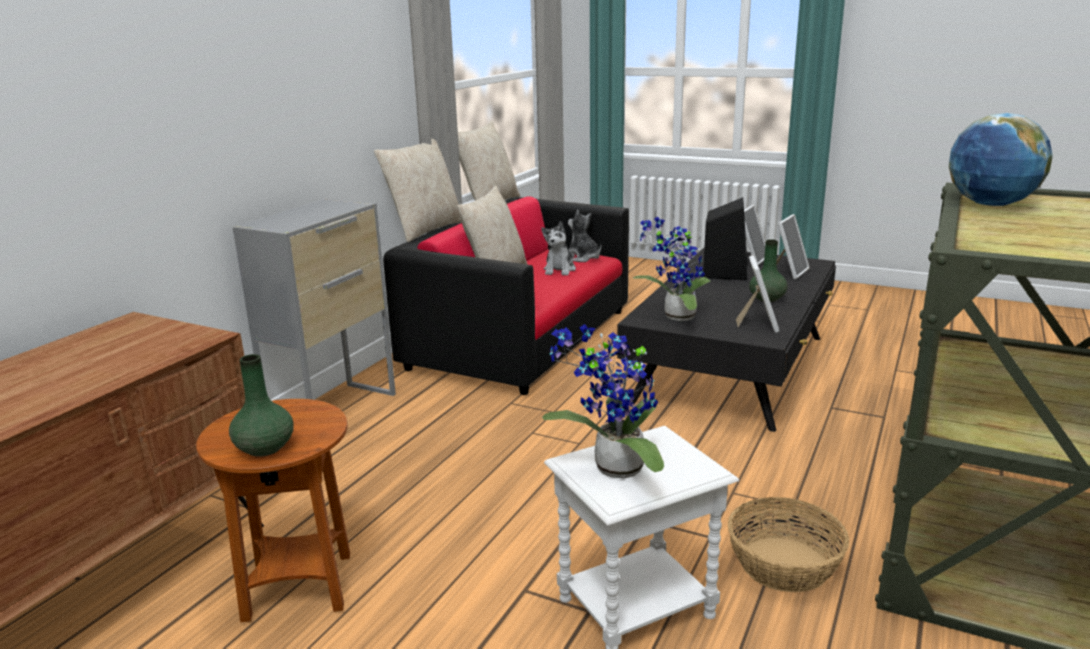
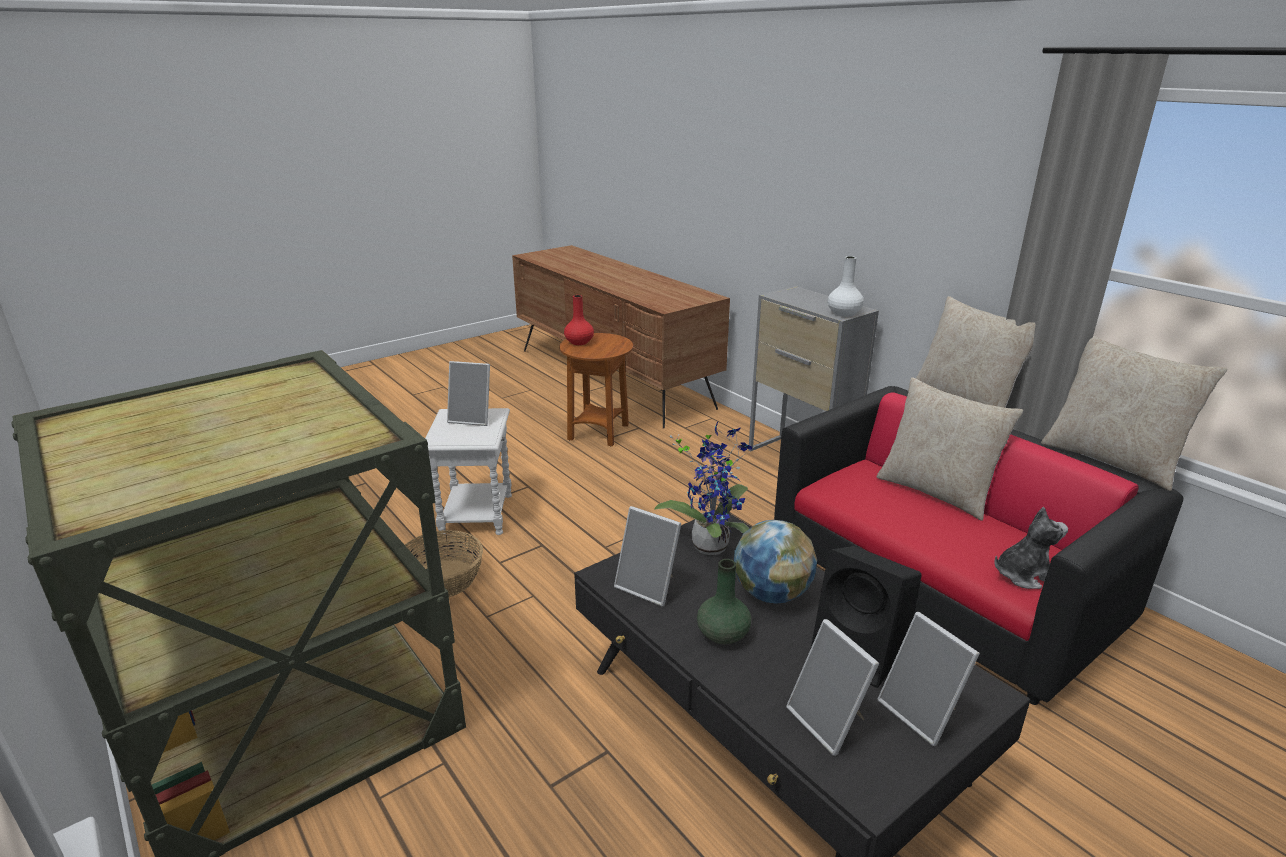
camera: 115 degrees right, 5 degrees up
green vase [229,354,294,457] -> red vase [564,295,594,345]
plush toy [541,221,576,276] -> none
potted plant [542,324,664,479] -> picture frame [447,361,490,426]
globe [949,113,1053,206] -> globe moved to [734,520,817,604]
none -> white vase [827,256,864,317]

